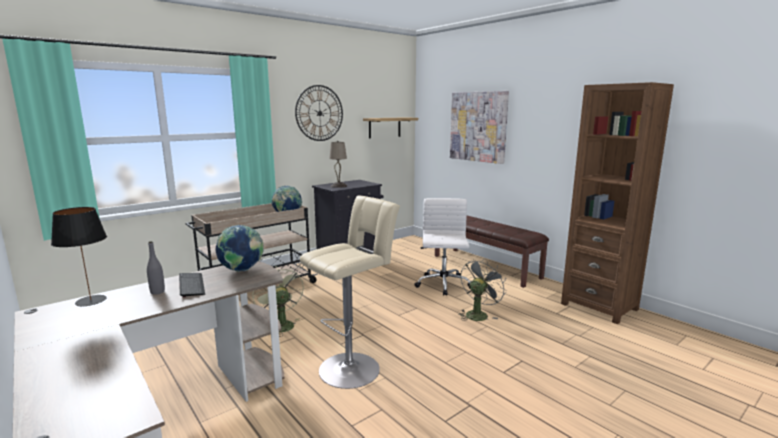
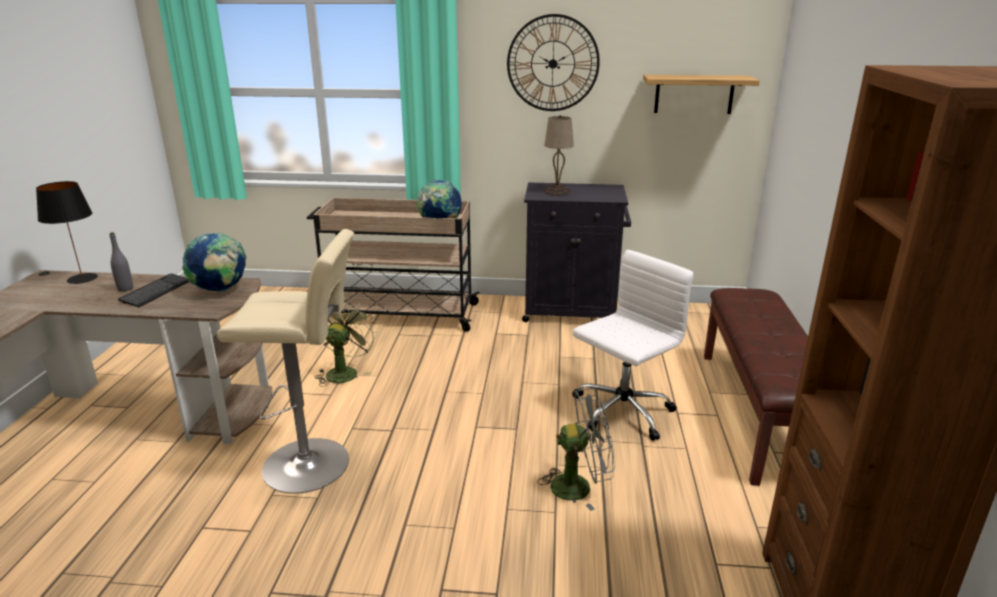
camera: 45 degrees right, 10 degrees up
picture [450,91,509,164] -> none

